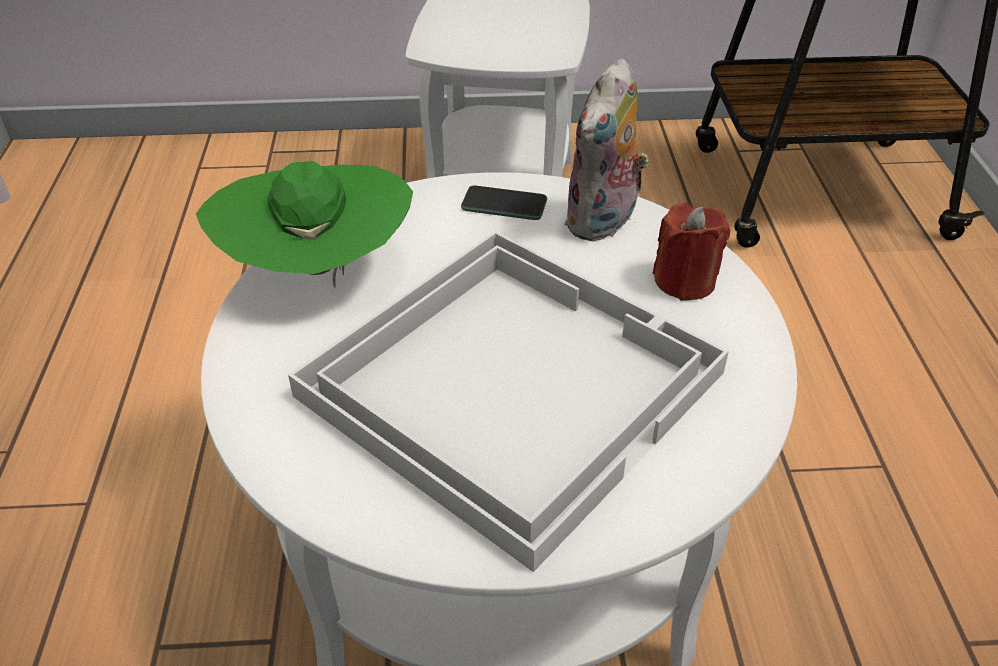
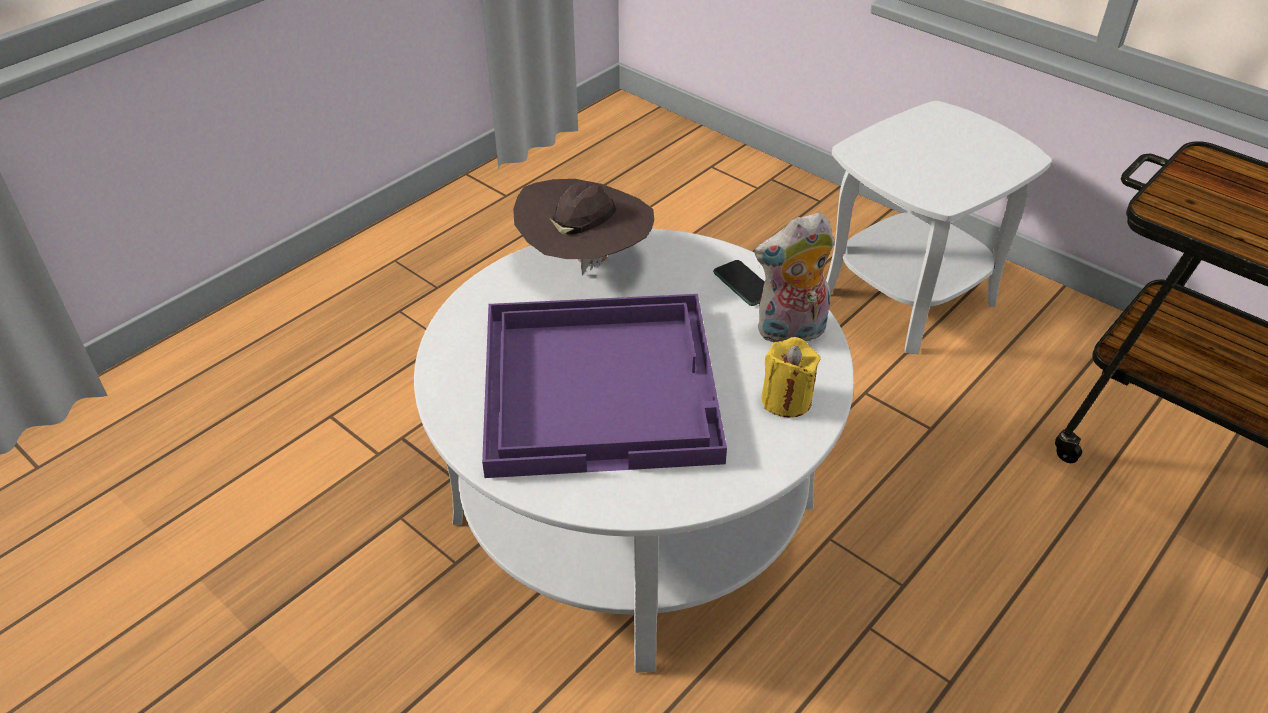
camera: 45 degrees right, 0 degrees up
green hat [196,161,413,288] -> brown hat [513,179,654,276]
white tray [288,231,729,572] -> purple tray [482,294,727,478]
red candle [653,203,730,301] -> yellow candle [761,337,820,417]

